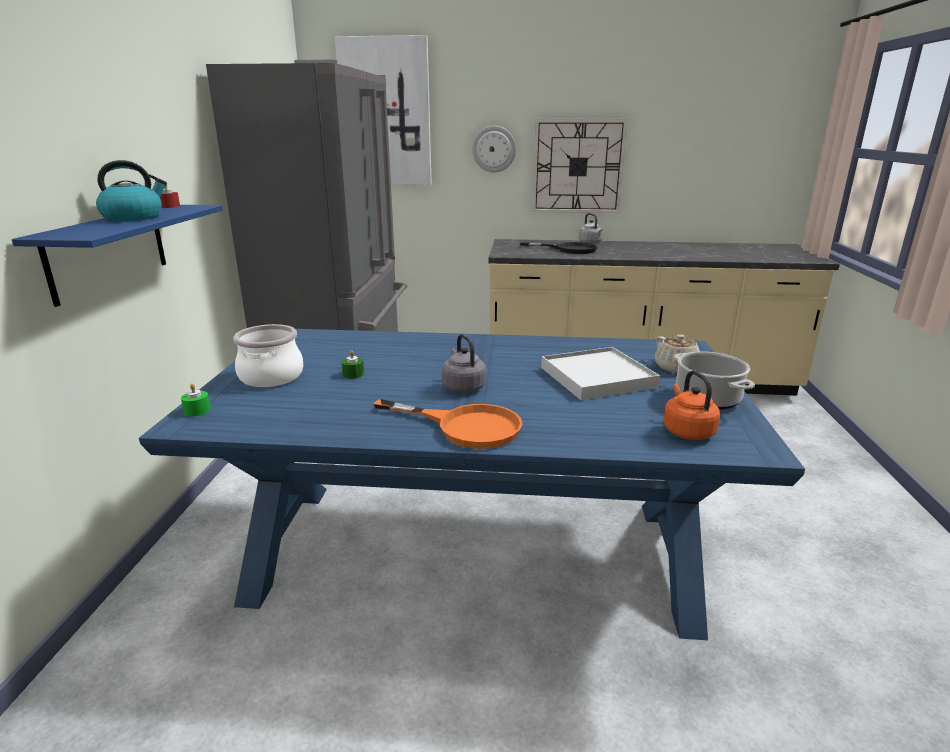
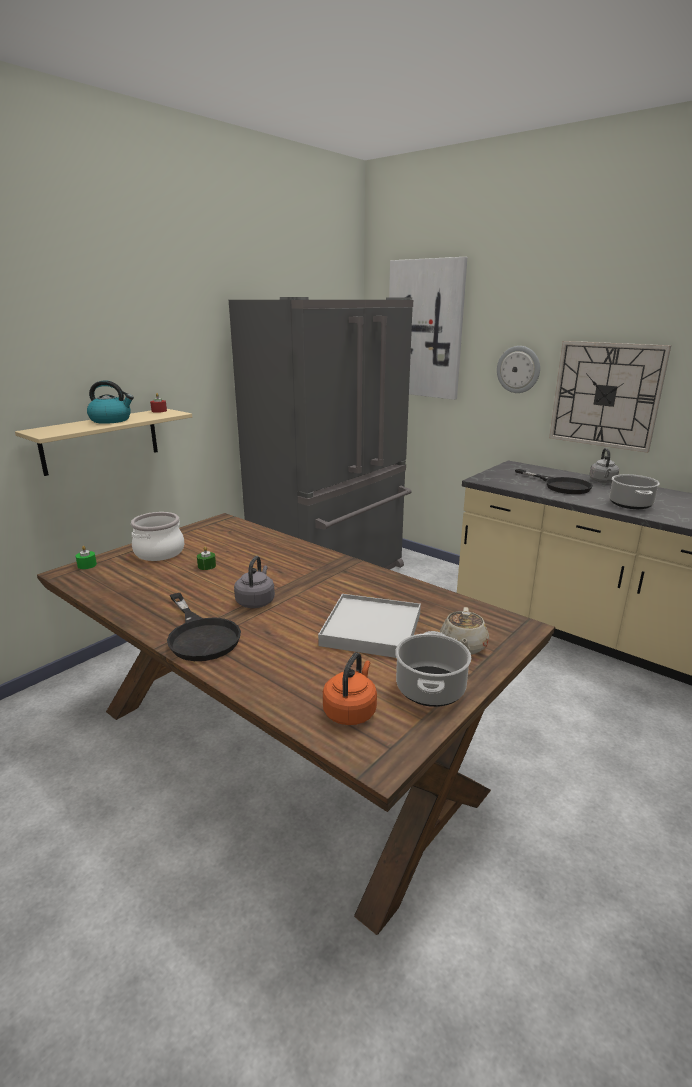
camera: 35 degrees right, 0 degrees up
blue shelf [12,205,223,307] -> beige shelf [15,409,192,476]
blue dining table [139,329,805,640] -> brown dining table [37,513,555,935]
orange frying pan [374,399,522,449] -> black frying pan [167,593,241,661]
none -> cooking pot [610,474,660,509]

